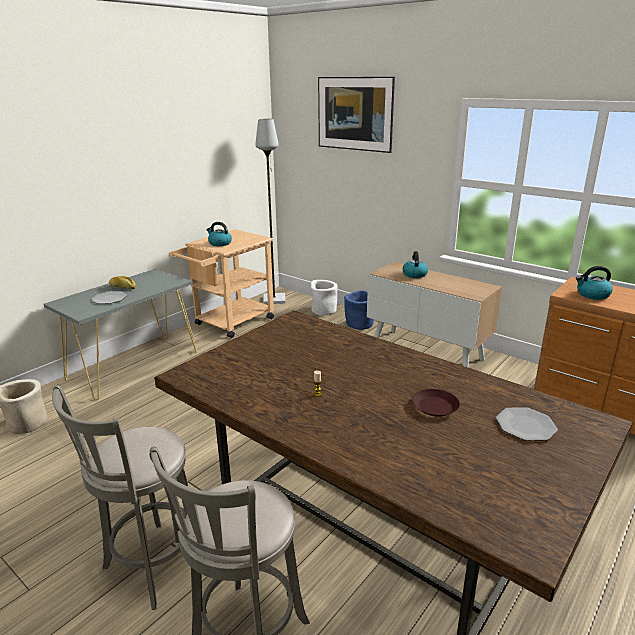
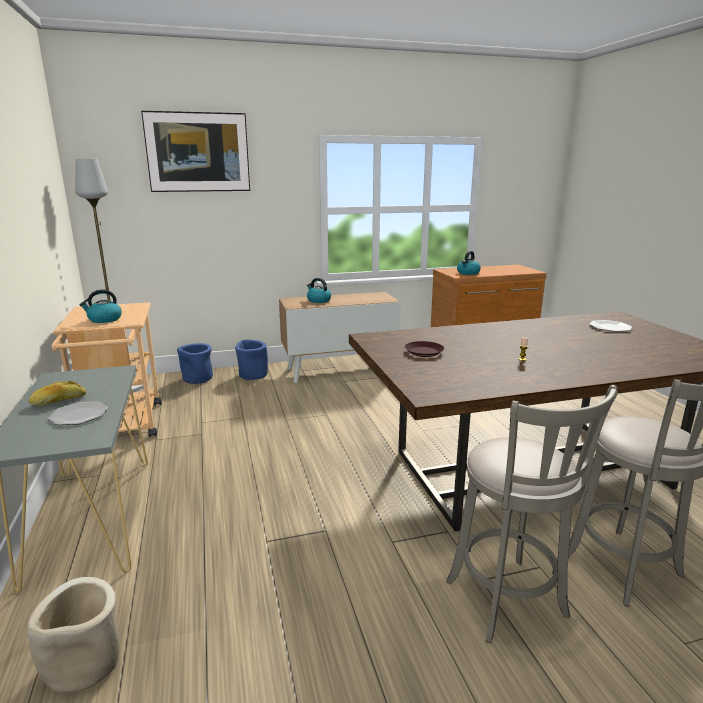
camera: 55 degrees left, 5 degrees down
white planter [311,280,338,316] -> blue planter [177,343,213,384]
brown plate [412,389,460,417] -> brown plate moved to [405,341,444,357]

